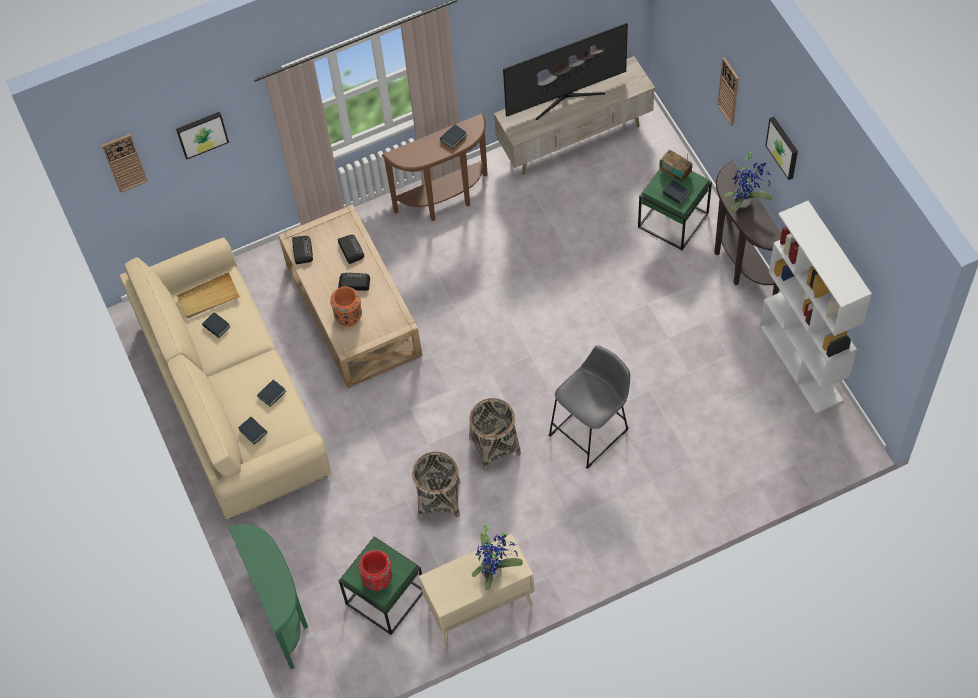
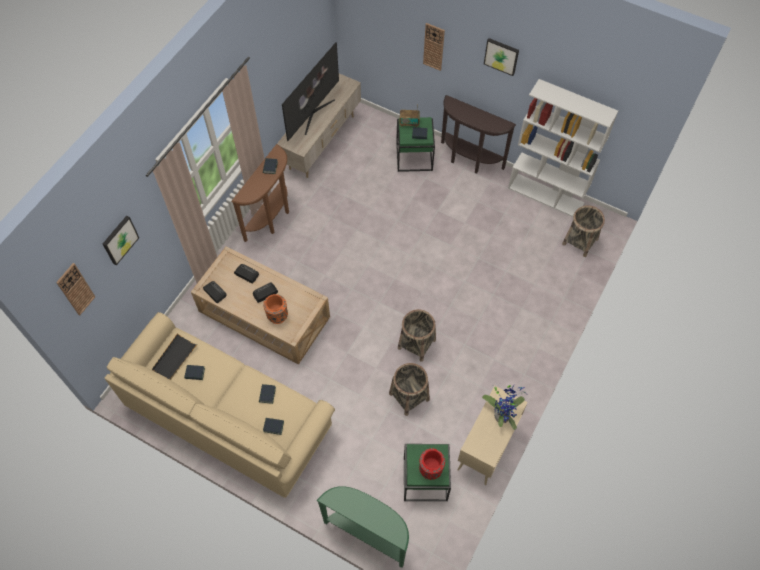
camera: 40 degrees left, 0 degrees up
beige tray [177,272,240,318] -> black tray [152,333,198,380]
grey stool [548,345,630,469] -> none
potted plant [724,149,773,212] -> none
none -> basket [562,205,605,257]

